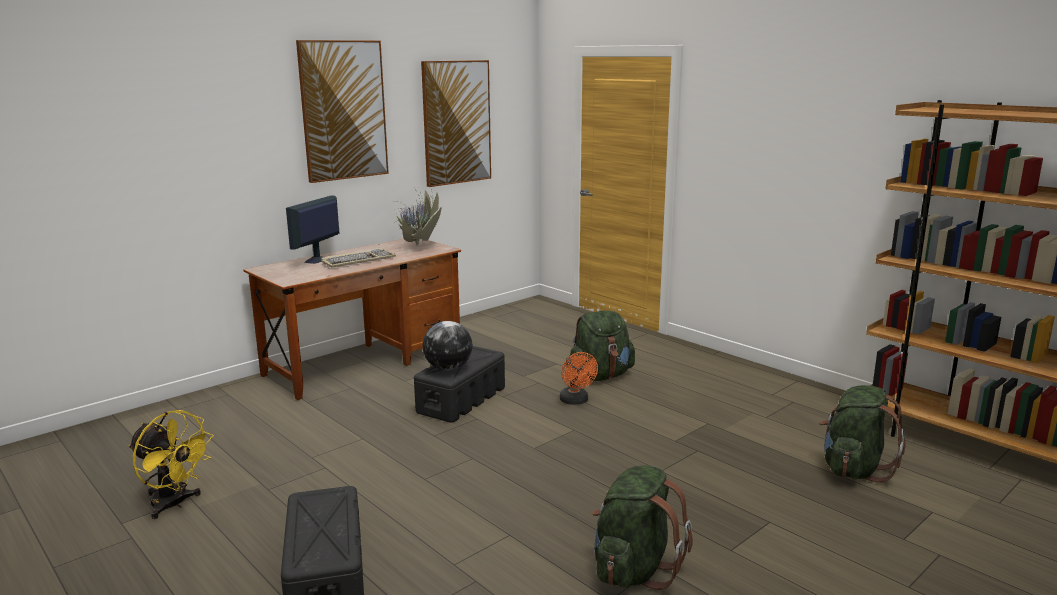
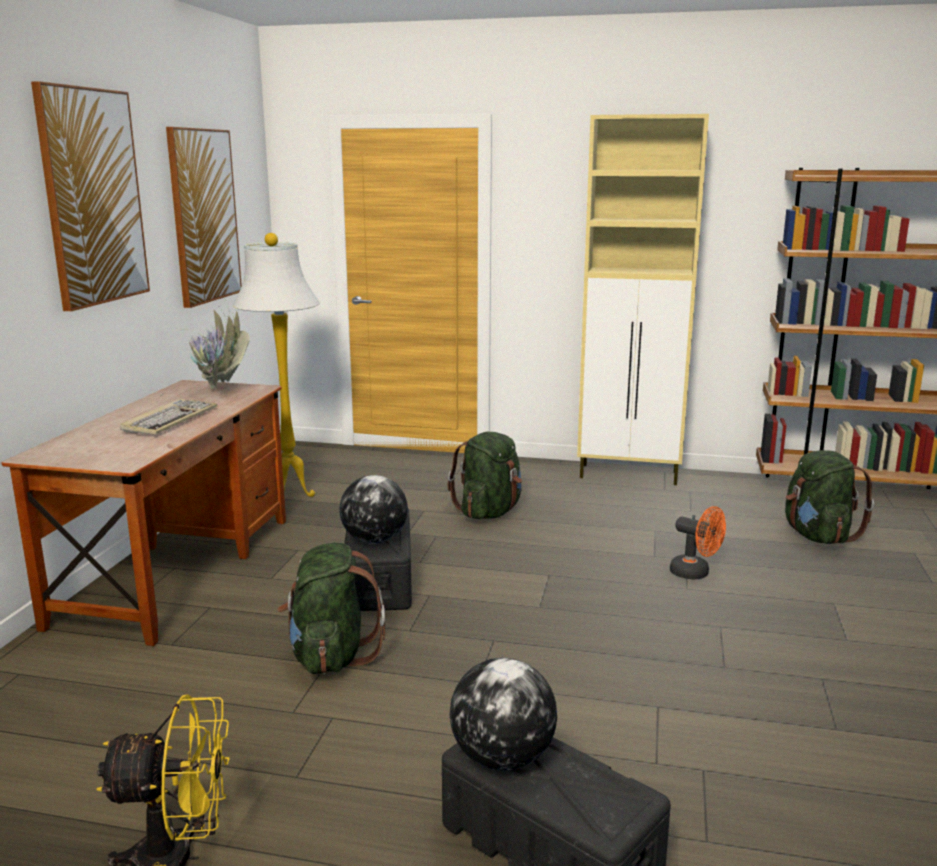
camera: 35 degrees left, 0 degrees up
monitor [286,195,339,264] -> none
orange fan [560,352,598,405] -> orange fan moved to [670,506,726,580]
green backpack [592,465,693,590] -> green backpack moved to [277,543,385,674]
none -> white floor lamp [233,233,320,497]
none -> globe [450,658,557,771]
none -> beige cabinet [577,114,709,485]

